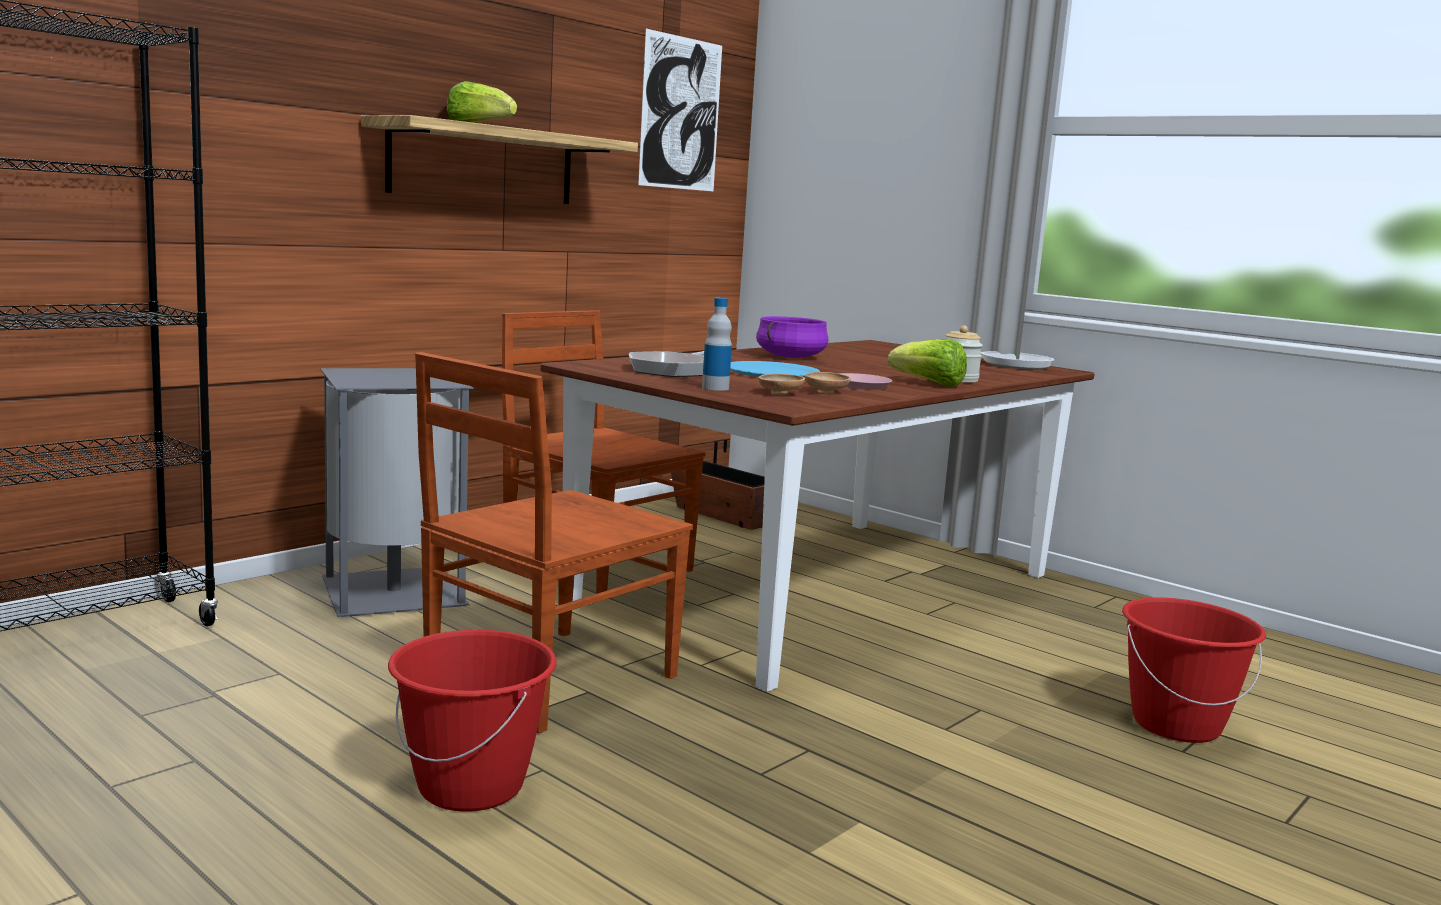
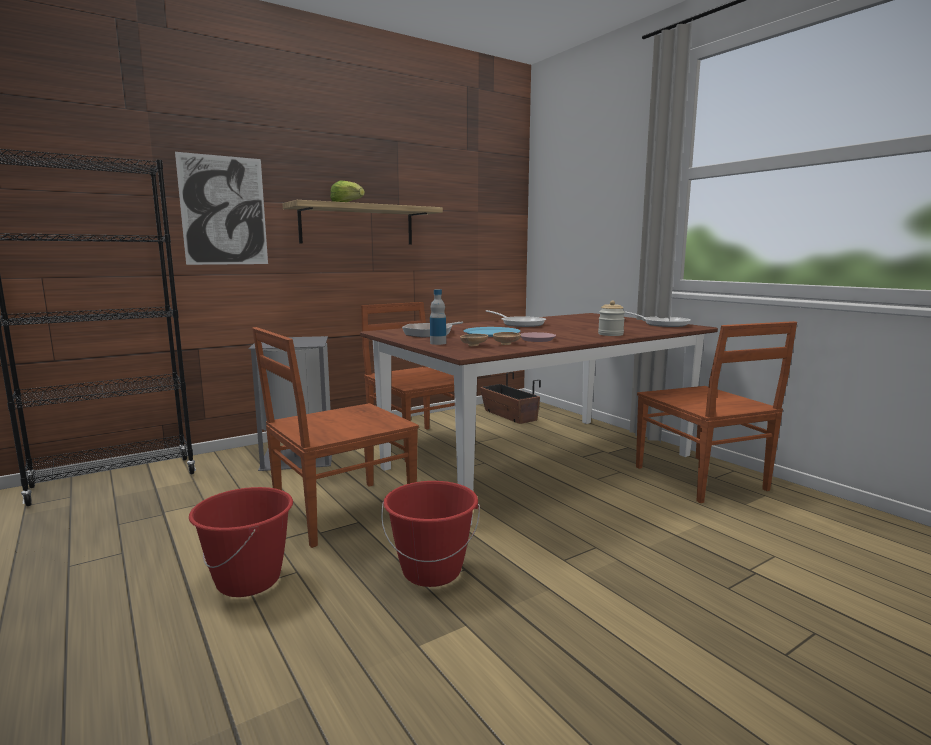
camera: 15 degrees right, 0 degrees up
picture [638,29,722,191] -> picture moved to [175,152,268,265]
purple cooking pot [756,316,828,358] -> frying pan [486,310,546,327]
lettuce [888,339,967,387] -> none
red bucket [1122,597,1266,743] -> red bucket moved to [381,481,480,587]
none -> brown chair [636,321,797,503]

